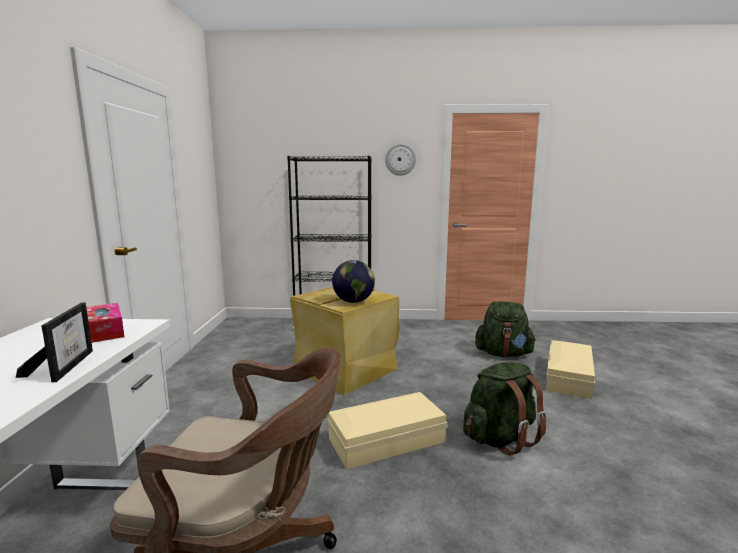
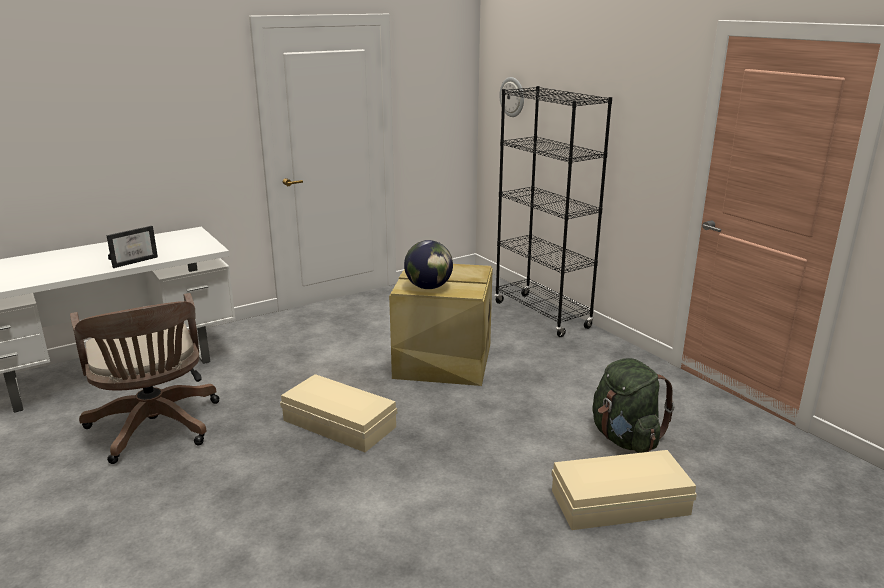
camera: 55 degrees right, 10 degrees up
tissue box [86,303,124,343] -> none
wall clock [385,143,416,175] -> wall clock moved to [499,77,524,117]
green backpack [463,362,547,456] -> none

